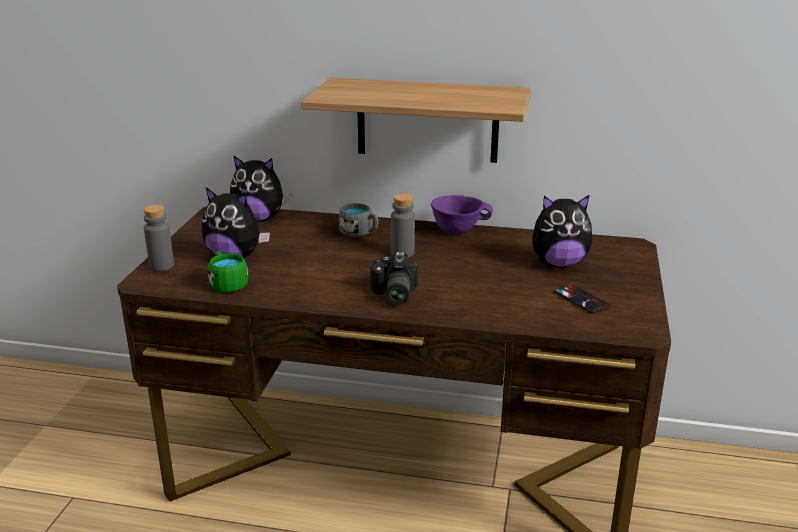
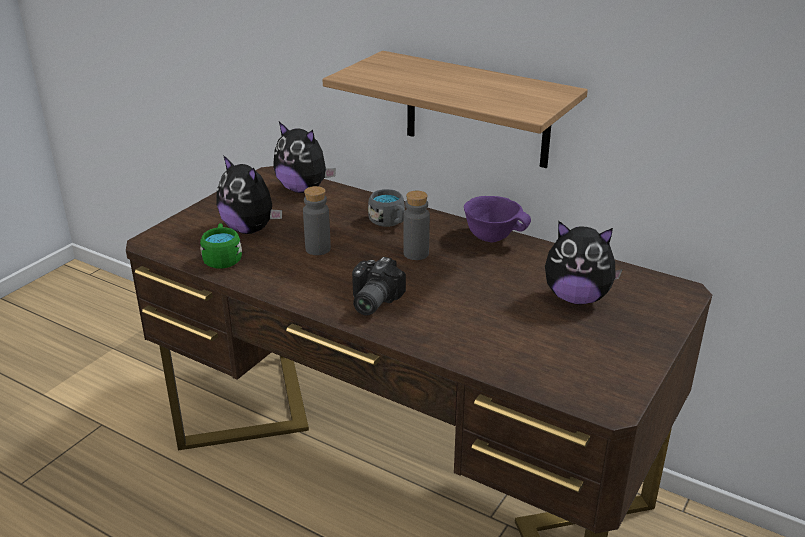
camera: 20 degrees right, 5 degrees up
grey bottle [144,205,174,271] -> grey bottle moved to [303,186,331,255]
phone [554,284,611,313] -> none

